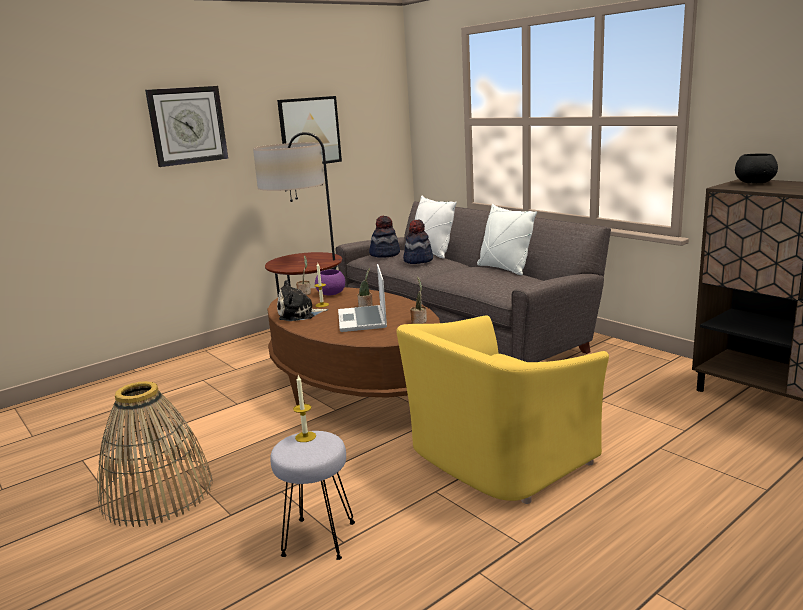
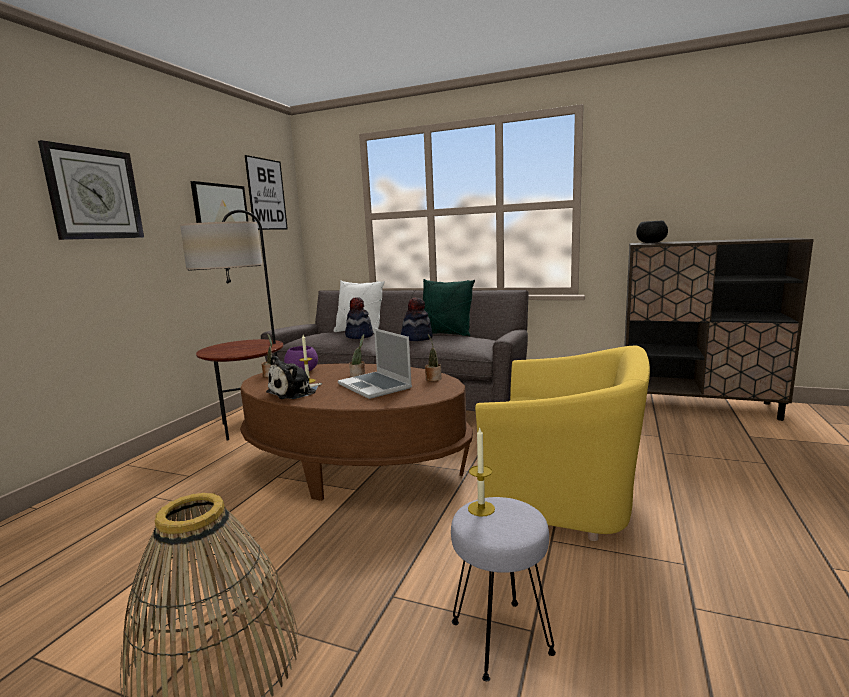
camera: 30 degrees left, 5 degrees down
hat [369,216,400,258] -> hat moved to [401,298,433,341]
yellow armchair [396,315,609,504] -> yellow armchair turned 90 degrees counterclockwise [475,345,650,541]
white pillow [477,204,537,275] -> green pillow [423,279,475,336]
none -> picture [245,155,288,230]

